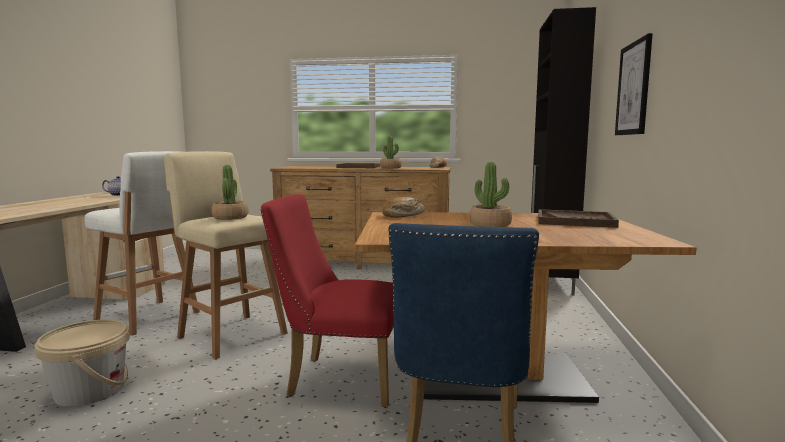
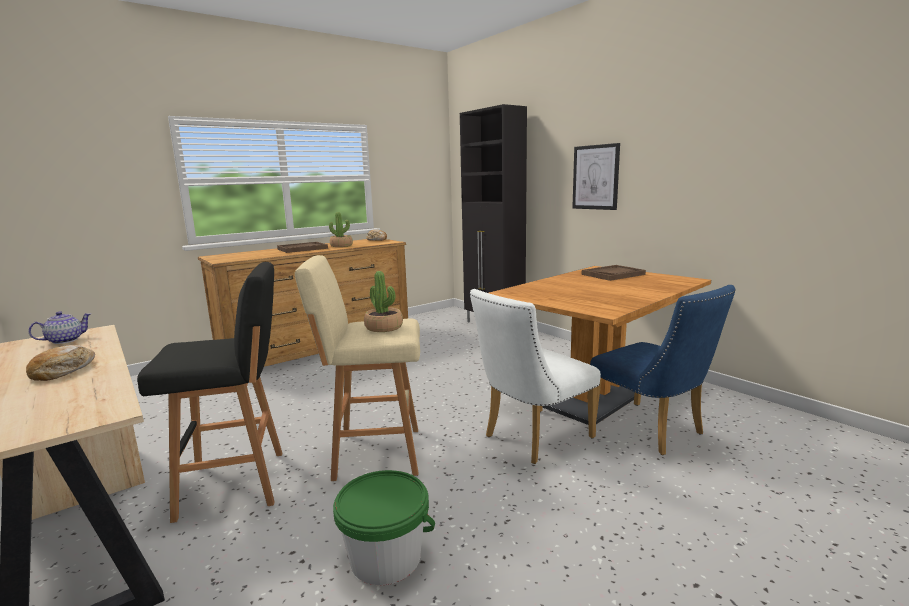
camera: 45 degrees left, 5 degrees up
beige bucket [35,320,130,407] -> green bucket [333,470,435,585]
white stool [85,151,200,336] -> black stool [137,262,282,523]
red chair [260,194,397,408] -> white chair [470,289,601,464]
bread [382,197,425,218] -> bread moved to [26,345,95,381]
potted plant [469,162,512,227] -> none

